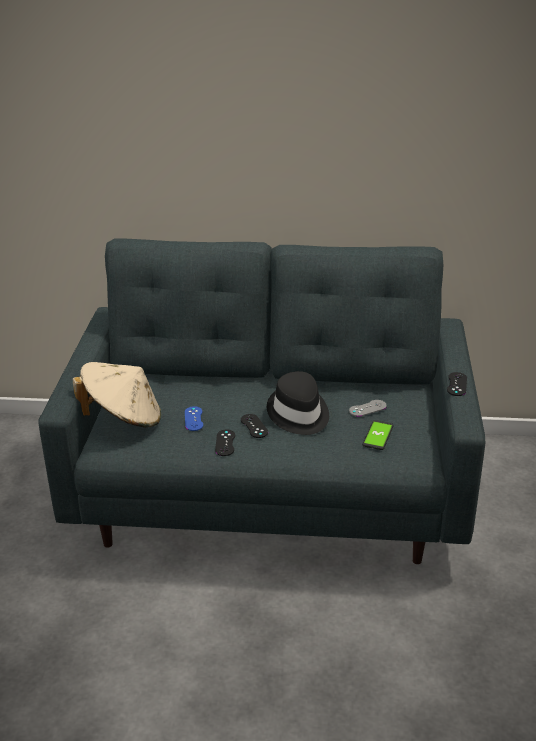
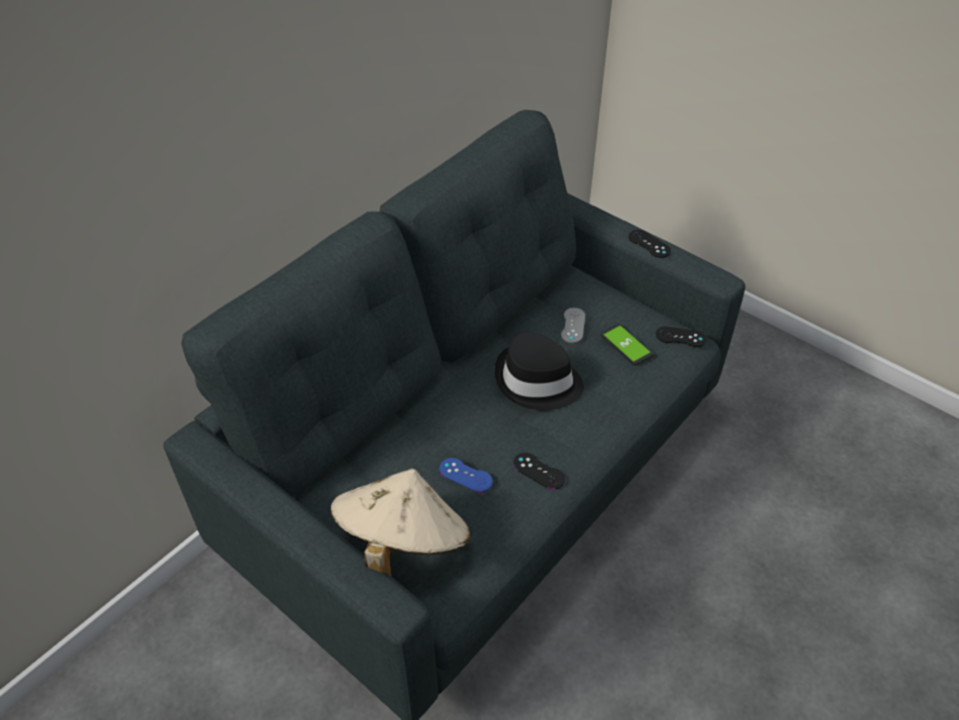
camera: 55 degrees left, 15 degrees up
black game controller [241,414,268,438] -> black game controller moved to [656,326,706,347]

